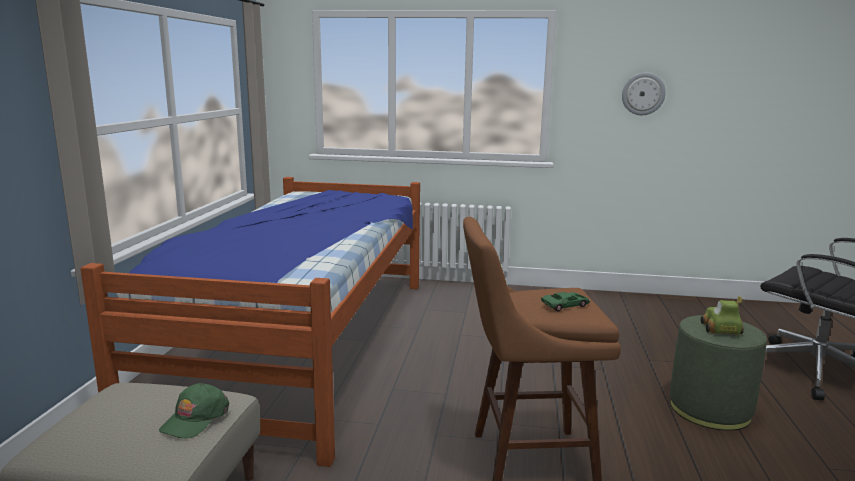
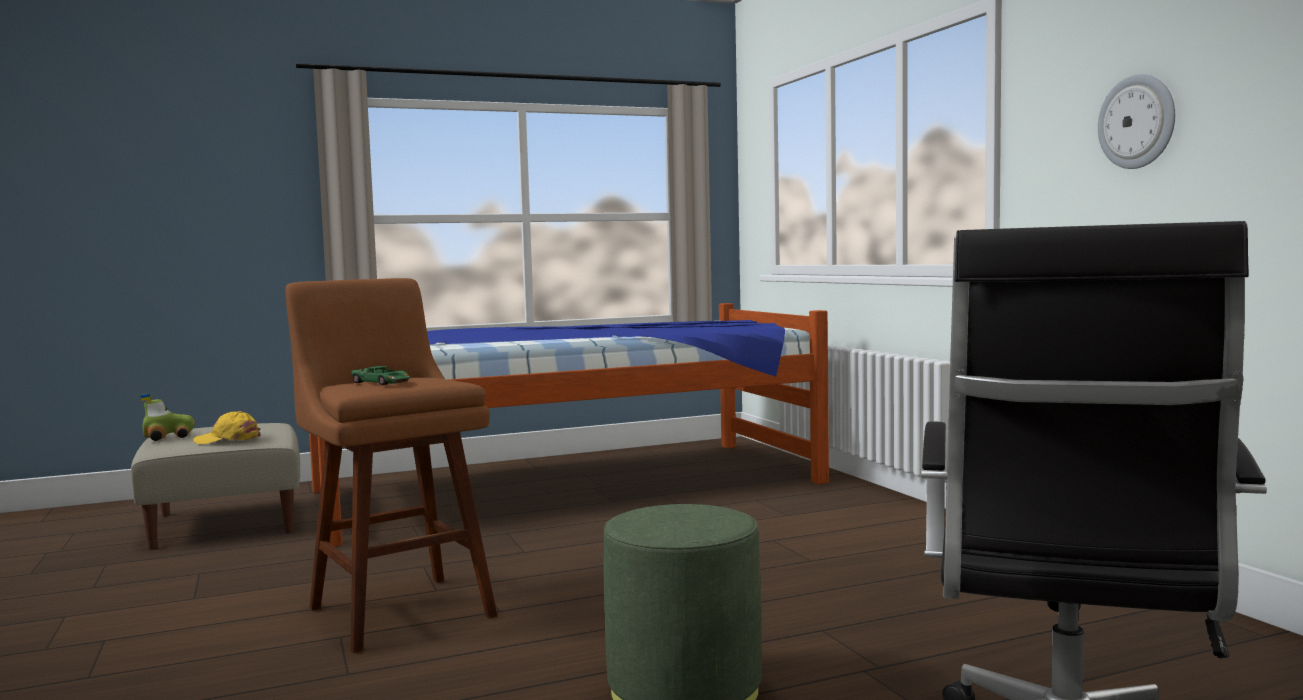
camera: 60 degrees right, 10 degrees down
green cap [159,383,229,438] -> yellow cap [193,411,261,444]
toy car [701,296,744,334] -> toy car moved to [140,393,195,441]

